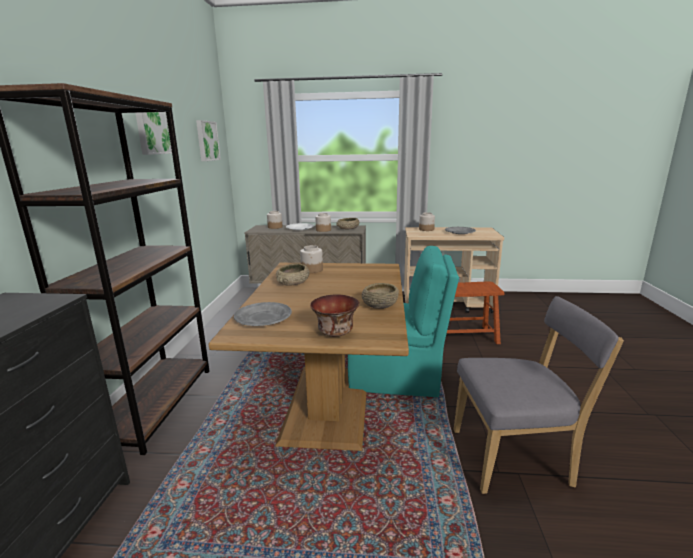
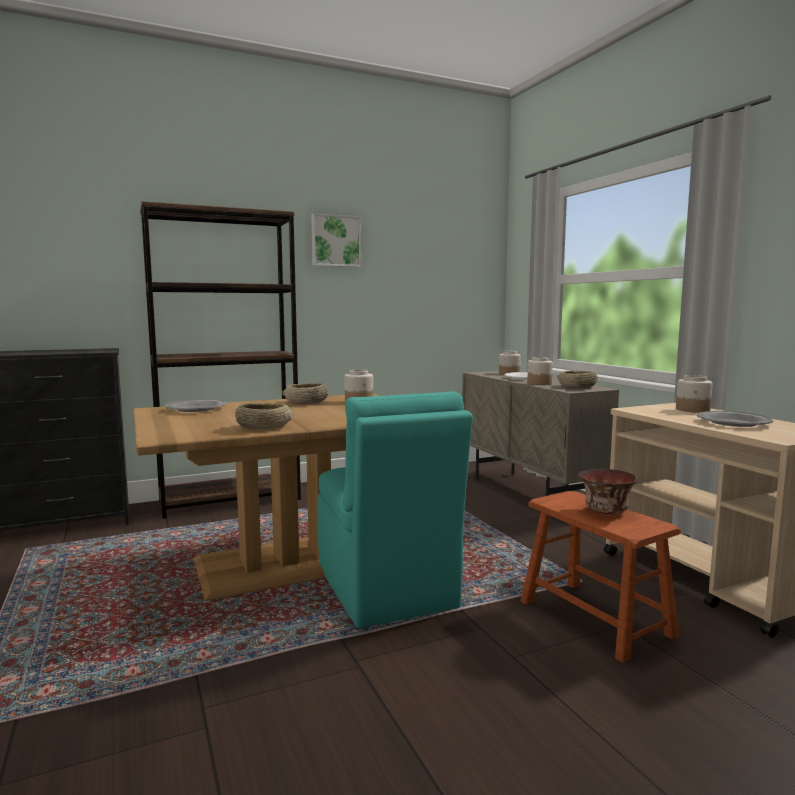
camera: 60 degrees right, 10 degrees down
picture [196,120,221,161] -> none
bowl [310,294,359,337] -> bowl moved to [579,469,638,514]
grey chair [454,296,624,494] -> none

